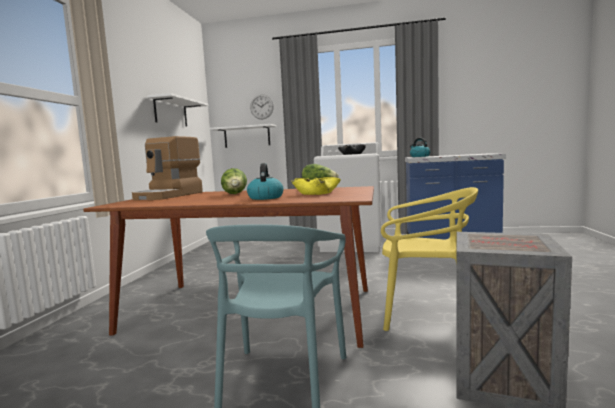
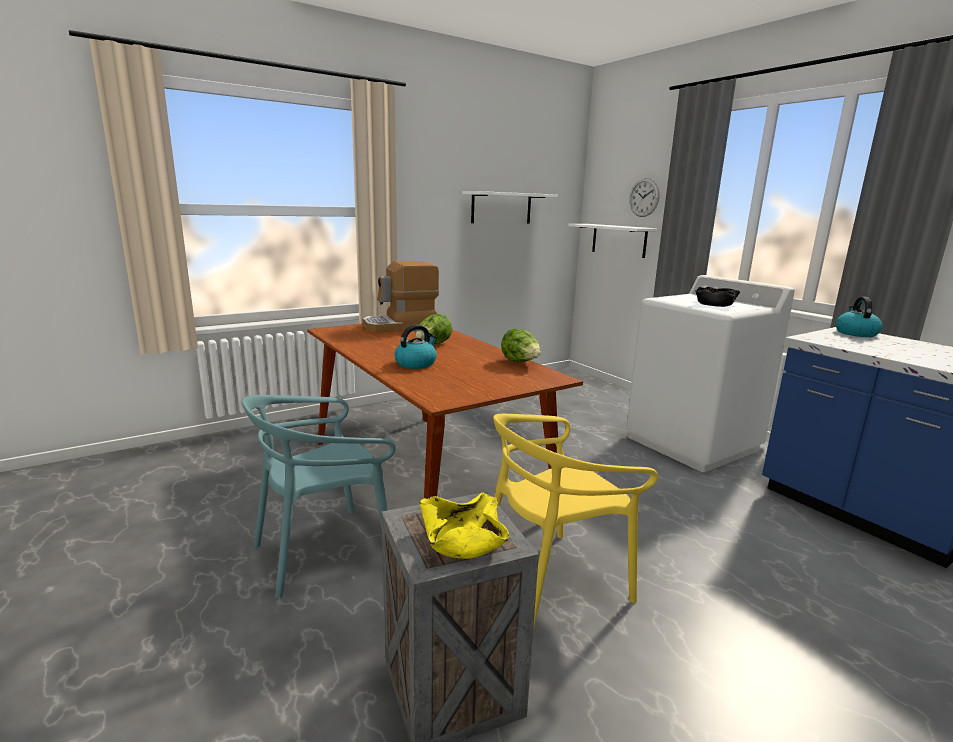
camera: 45 degrees right, 10 degrees up
yellow bowl [291,177,341,195] -> yellow bowl moved to [419,493,509,559]
yellow chair [381,187,478,331] -> yellow chair turned 90 degrees clockwise [493,414,658,631]

